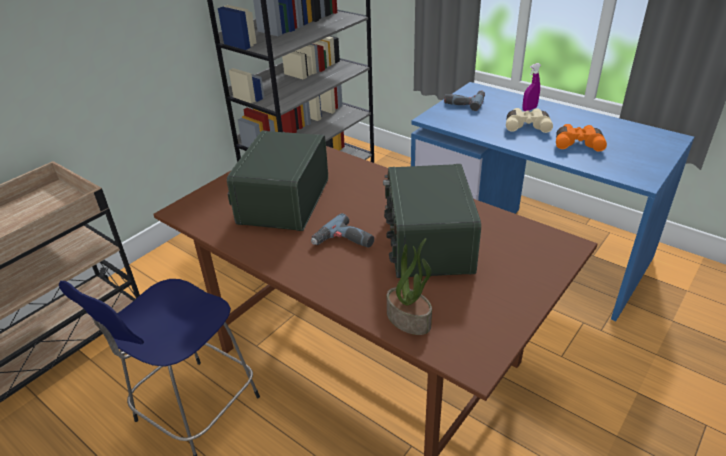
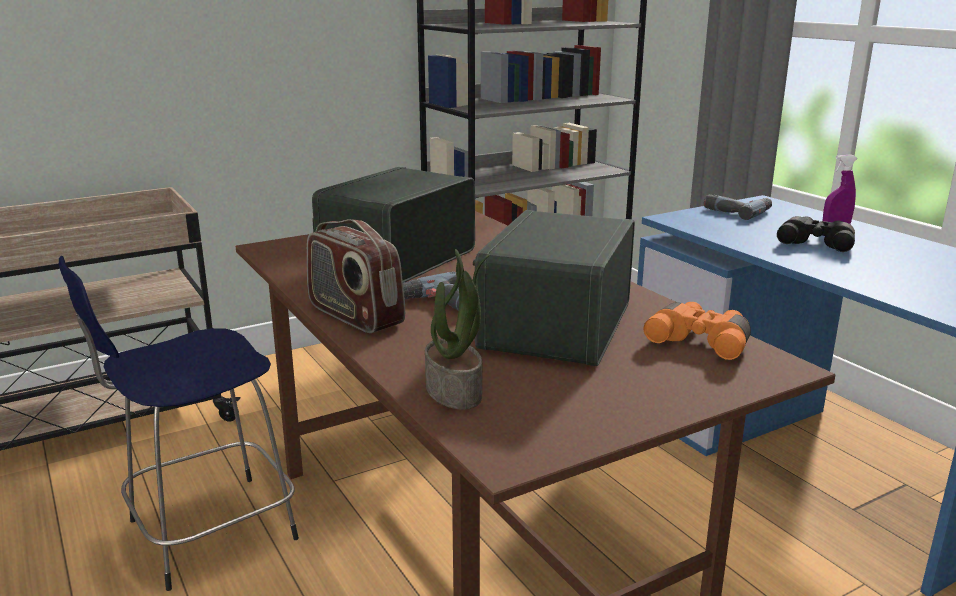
camera: 20 degrees right, 15 degrees down
beige binoculars [506,108,553,133] -> black binoculars [777,216,855,252]
orange binoculars [556,124,607,152] -> orange binoculars moved to [644,302,751,360]
none -> radio [307,219,405,333]

